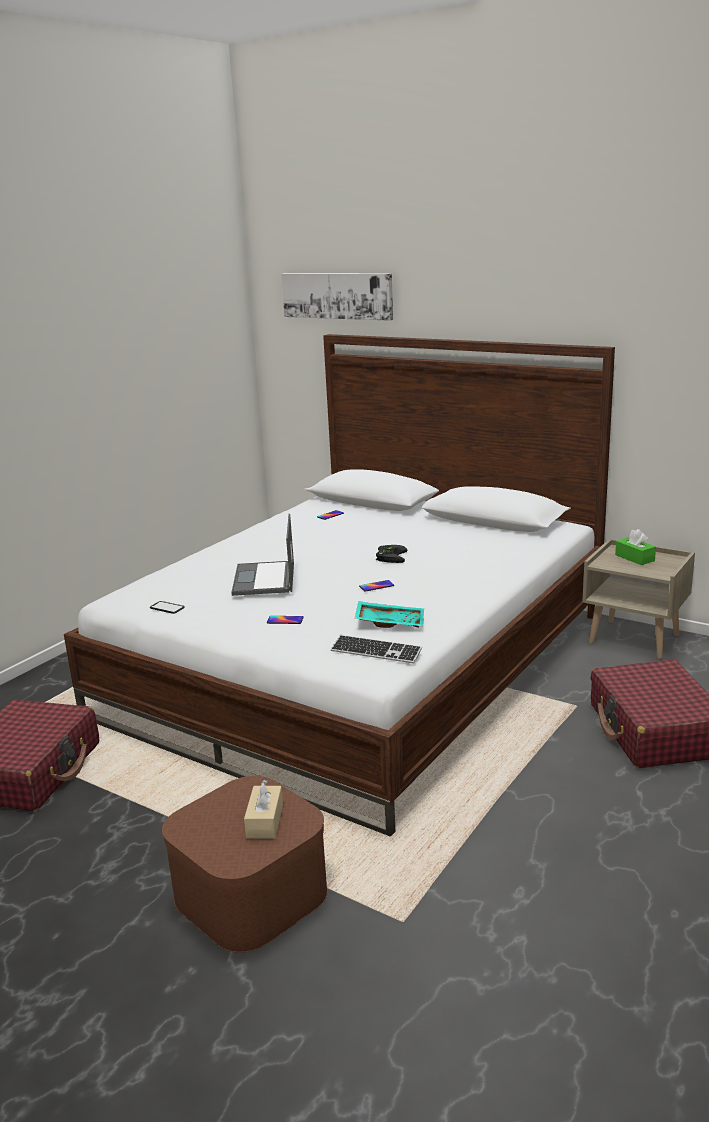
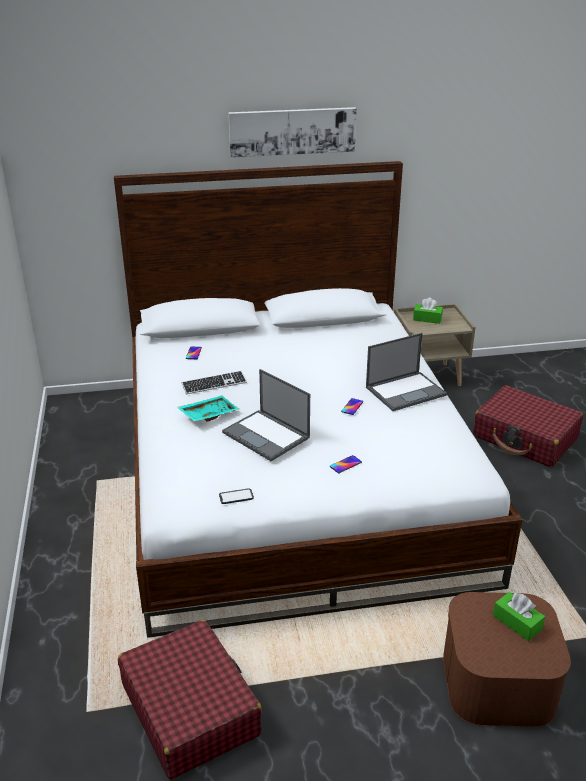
camera: 45 degrees left, 10 degrees up
beige tissue box [244,779,283,839] -> green tissue box [493,592,545,641]
picture [281,273,393,321] -> picture moved to [228,107,357,158]
keyboard [331,635,422,663] -> keyboard moved to [182,371,247,394]
turquoise tray [355,601,424,628] -> turquoise tray moved to [177,395,239,422]
black game controller [376,545,408,563] -> none
none -> laptop [366,333,447,411]

